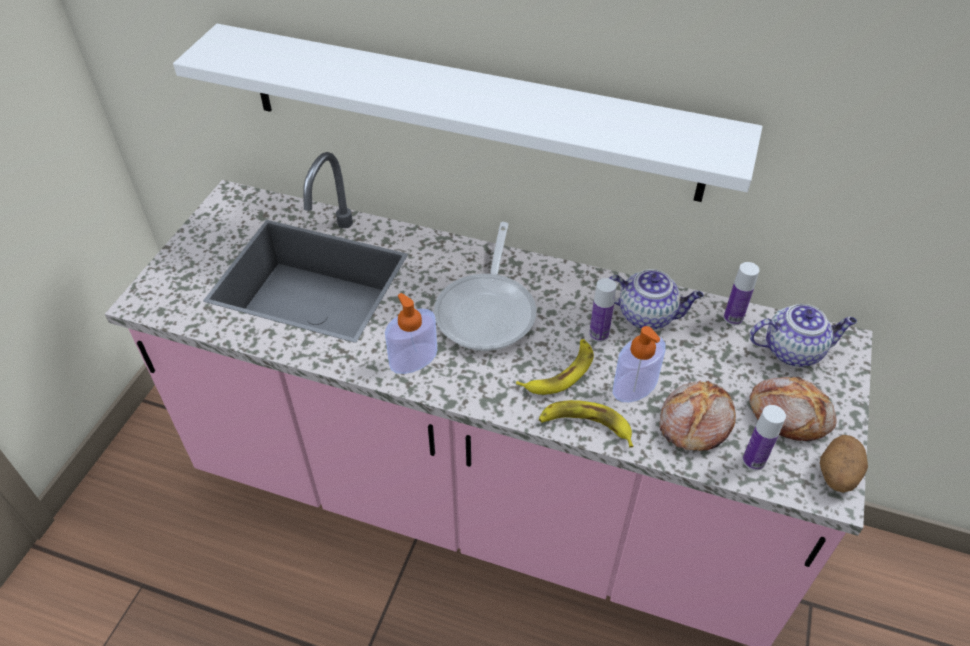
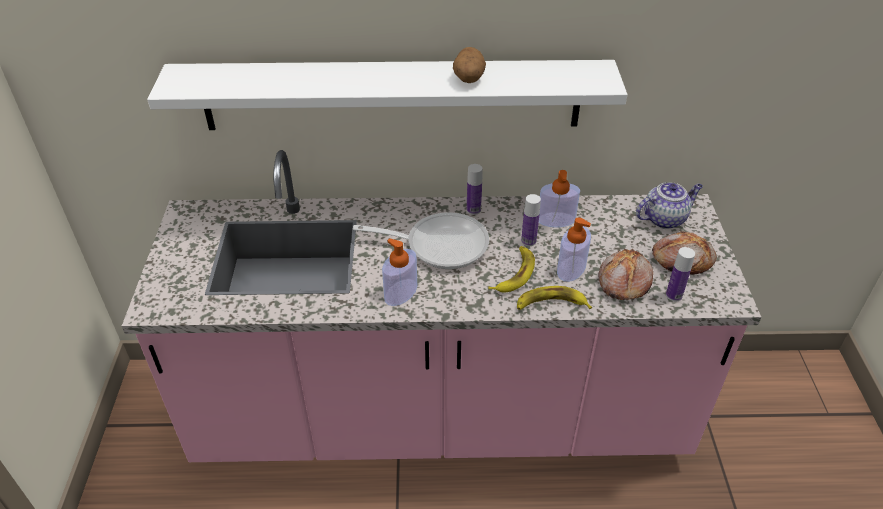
camera: 20 degrees left, 5 degrees down
frying pan [434,222,536,351] -> frying pan turned 75 degrees counterclockwise [353,213,489,269]
teapot [609,269,704,329] -> soap dispenser [539,170,580,228]
bottle [724,262,759,325] -> bottle moved to [467,164,483,215]
potato [820,435,868,493] -> potato moved to [453,47,486,83]

